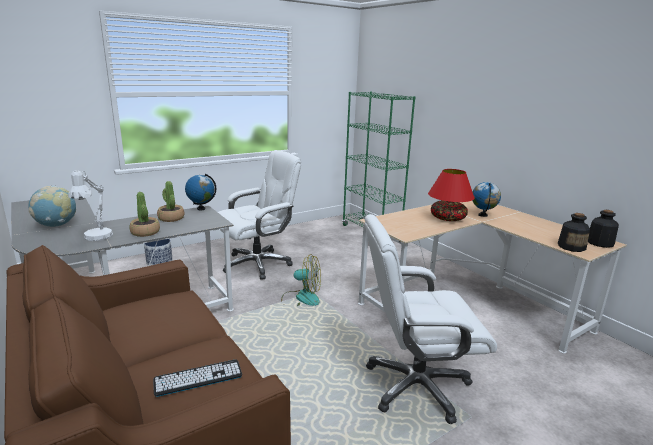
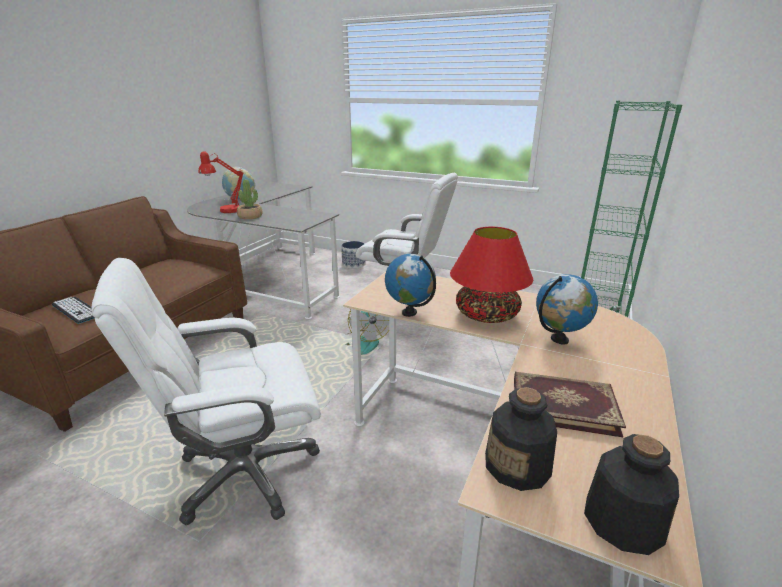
camera: 60 degrees right, 5 degrees up
white table lamp [68,170,113,241] -> red table lamp [198,151,243,213]
potted plant [157,181,184,222] -> none
globe [185,174,216,210] -> globe moved to [385,254,436,317]
white office chair [365,214,497,424] -> white office chair turned 75 degrees counterclockwise [92,258,321,525]
none -> book [514,372,626,437]

